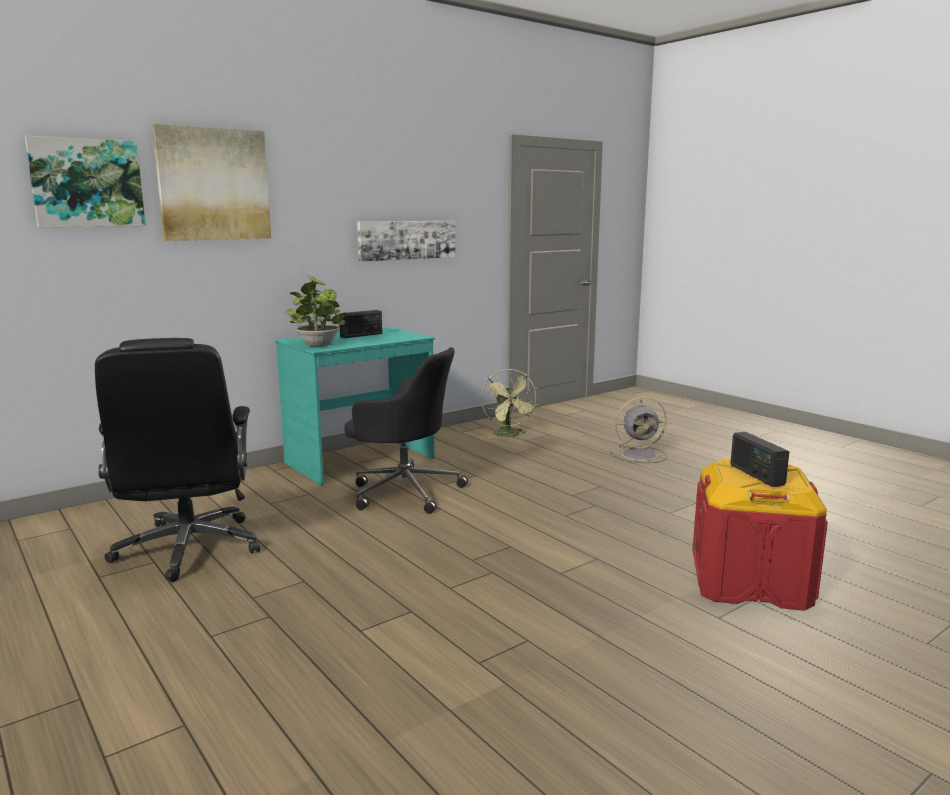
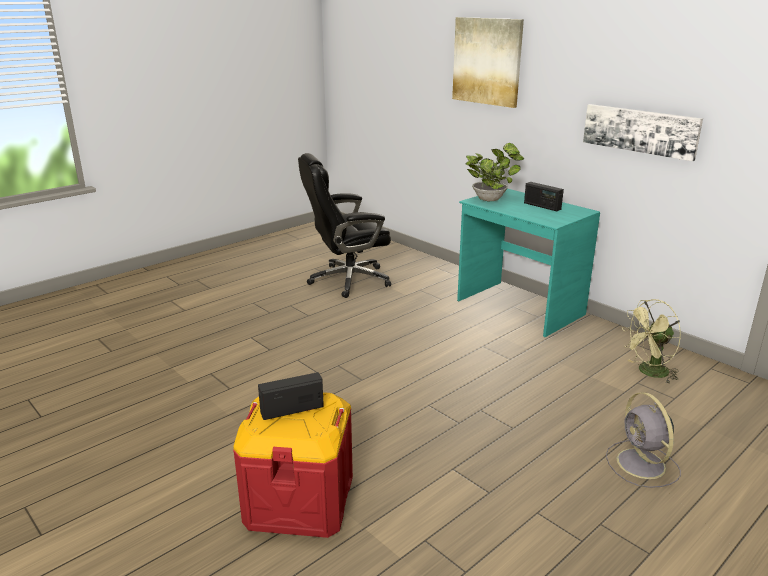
camera: 85 degrees right, 10 degrees up
picture [25,136,146,227] -> none
black office chair [344,347,468,514] -> none

